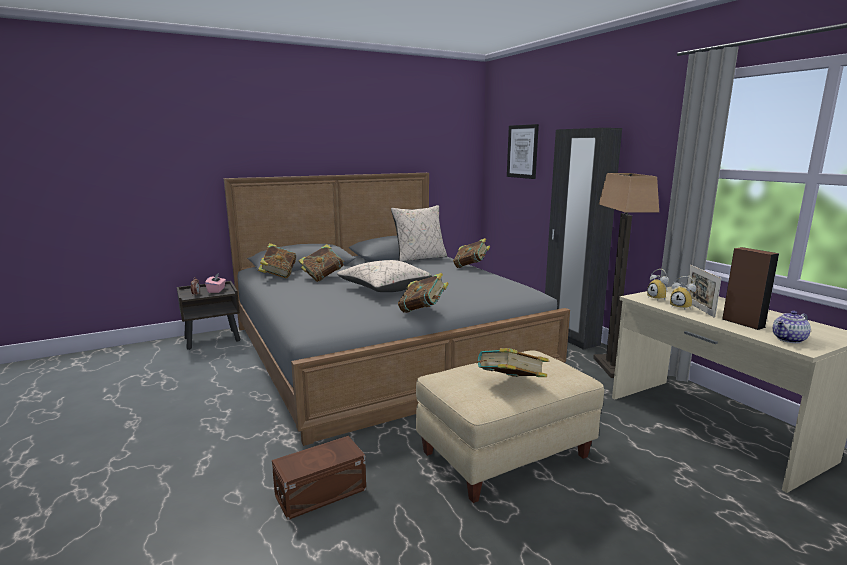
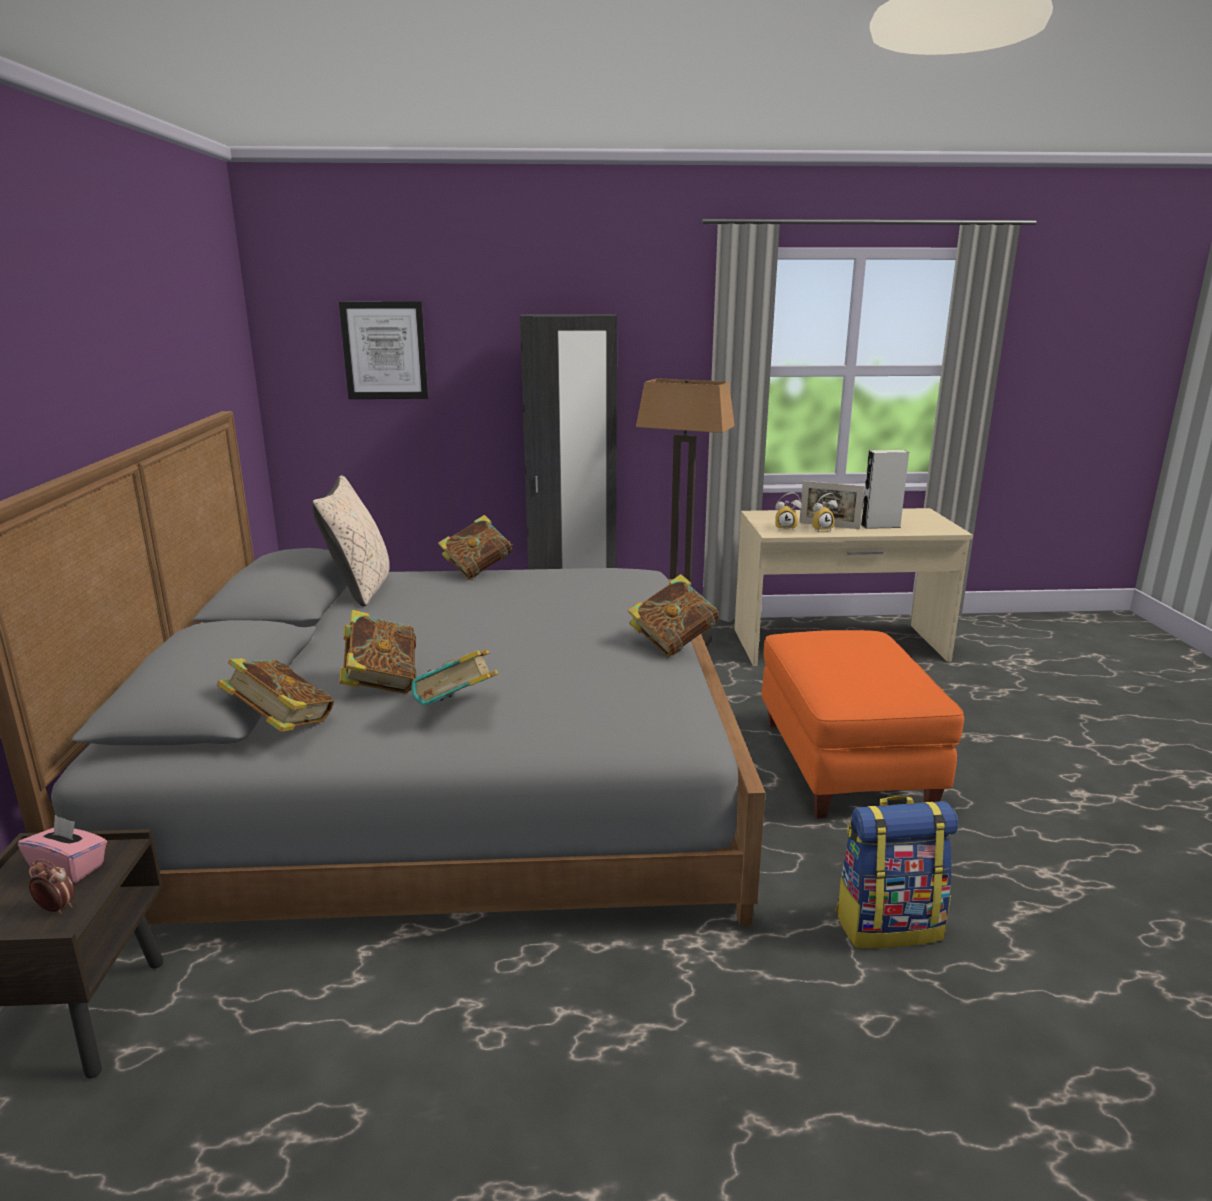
camera: 65 degrees left, 5 degrees up
brown storage box [272,436,366,520] -> backpack [835,796,958,948]
beige pillow [337,260,432,292] -> none
beige ottoman [416,350,604,503] -> orange ottoman [761,630,964,818]
book [477,348,549,377] -> book moved to [411,649,498,705]
brown speaker [722,247,779,330] -> grey speaker [861,450,909,529]
teapot [773,311,811,343] -> none

